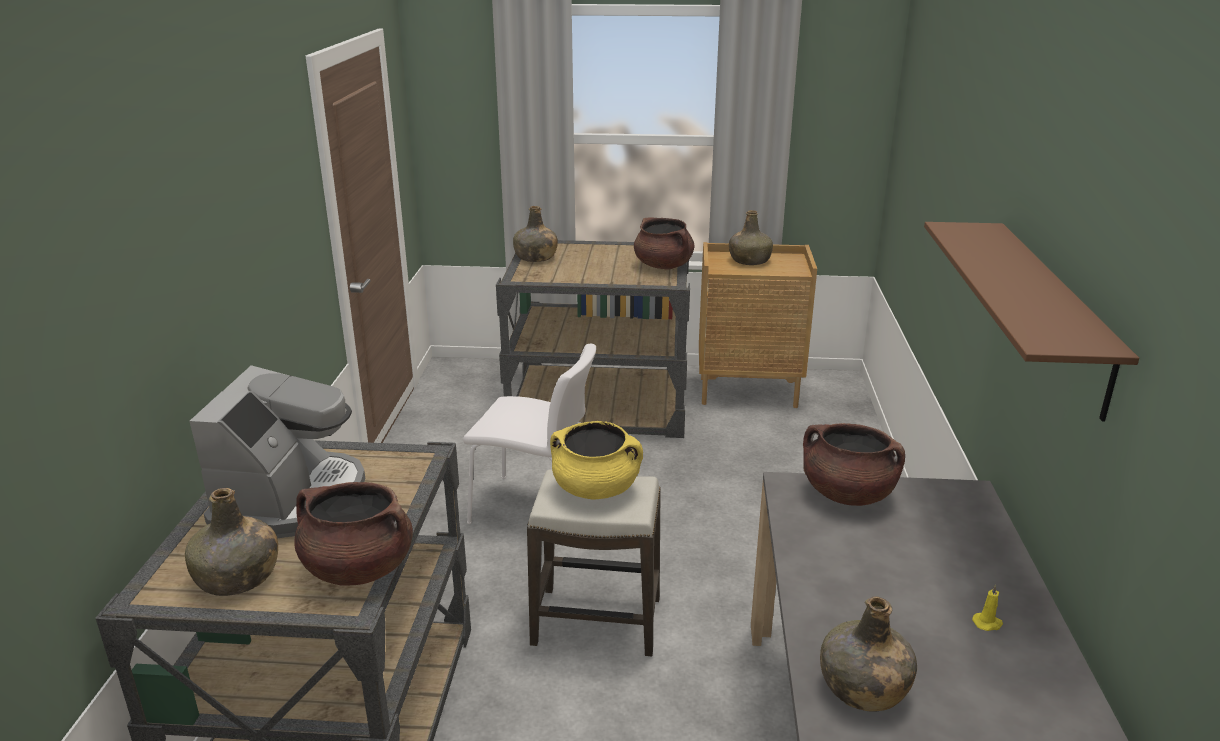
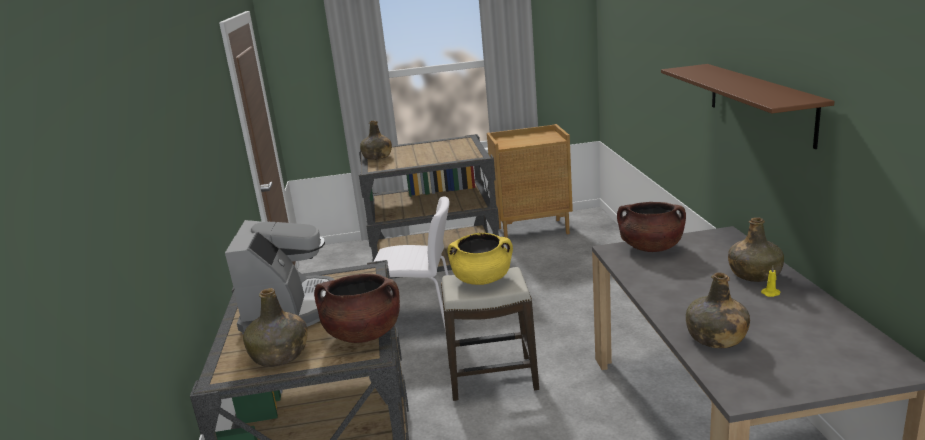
camera: 10 degrees left, 5 degrees down
brown cooking pot [634,217,694,270] -> none
green bottle [729,210,773,265] -> green bottle moved to [728,218,784,282]

